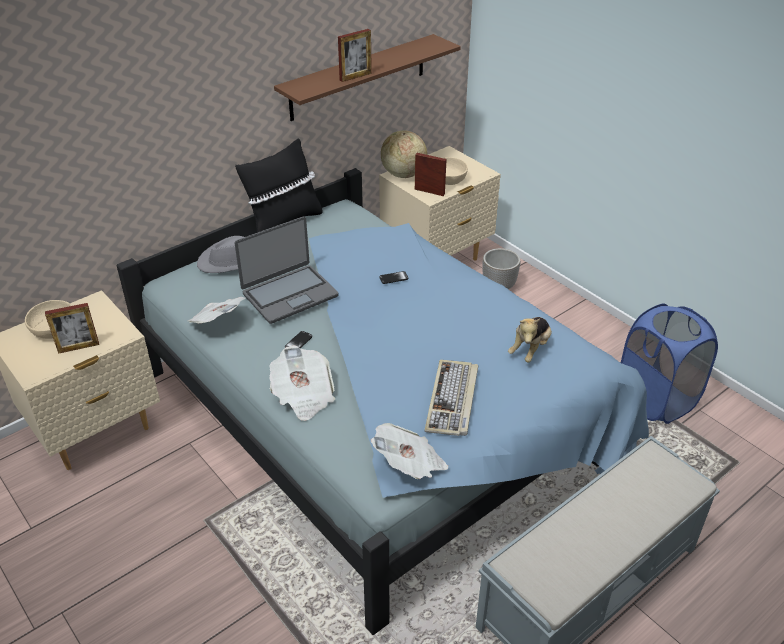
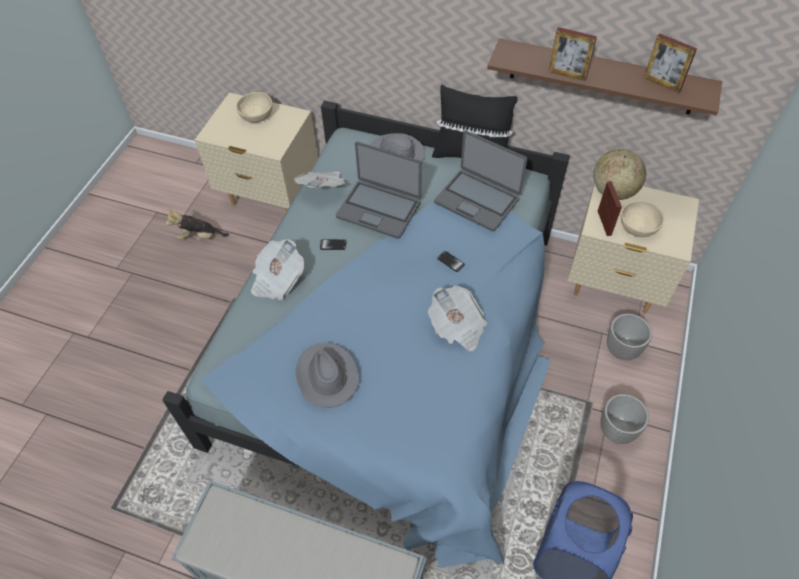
camera: 60 degrees right, 15 degrees up
picture frame [45,303,99,354] -> picture frame moved to [644,34,697,93]
newspaper [370,423,448,480] -> newspaper moved to [428,286,487,351]
keyboard [425,360,478,436] -> grey hat [295,343,359,408]
plush toy [508,317,552,362] -> plush toy moved to [165,209,229,240]
none -> laptop [434,130,527,231]
none -> planter [600,394,649,444]

